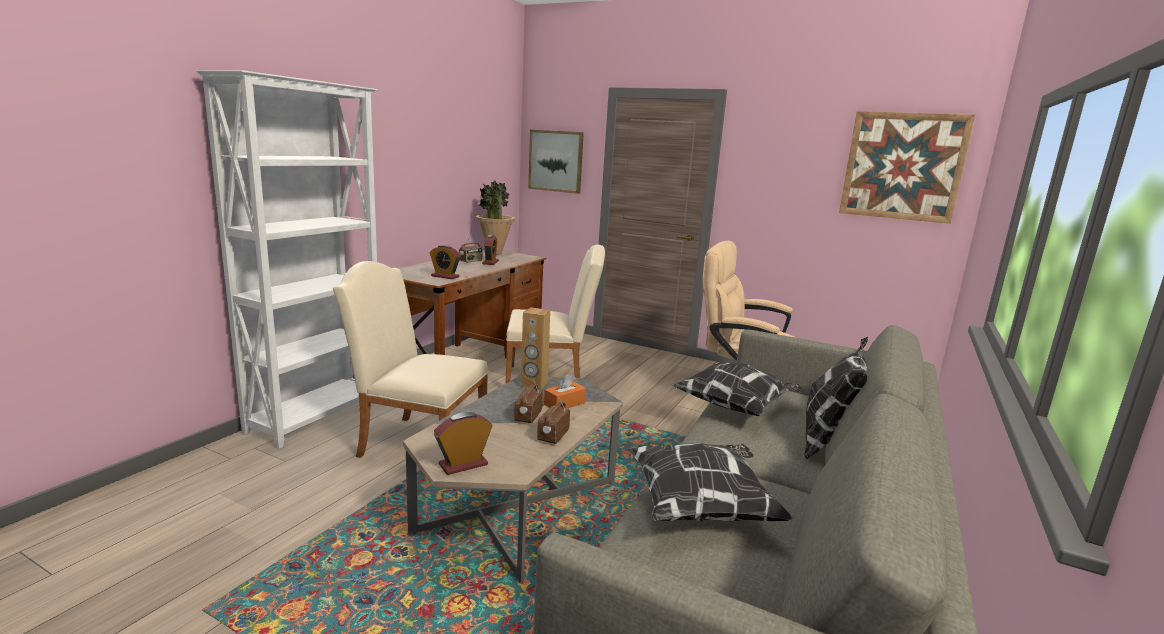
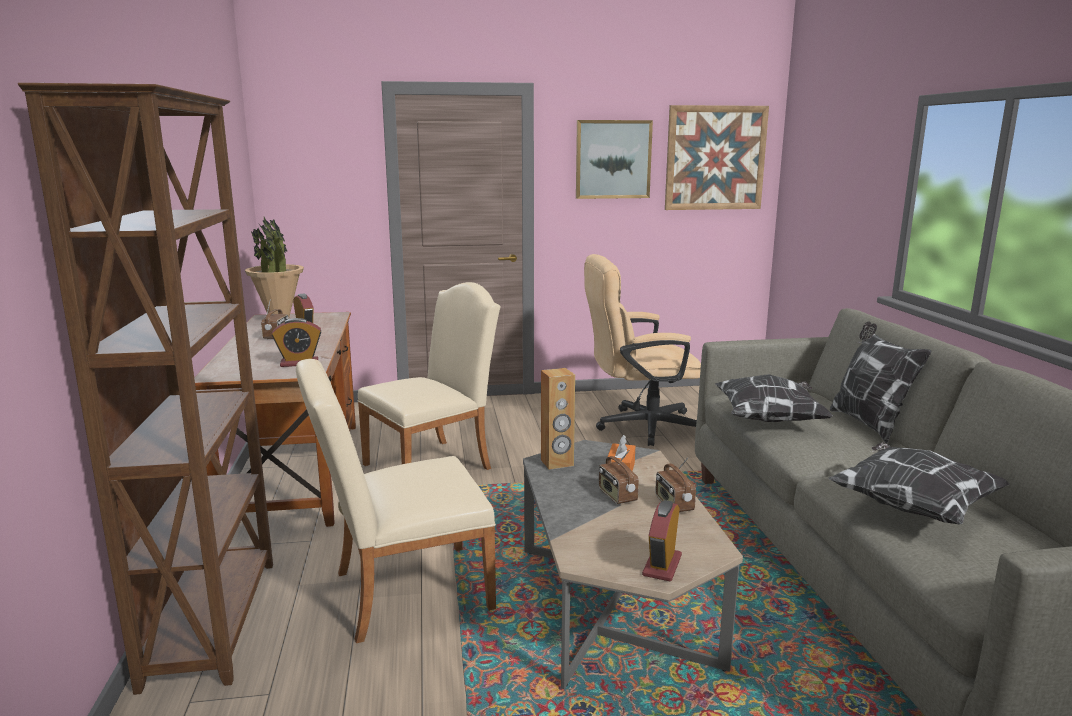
camera: 35 degrees left, 0 degrees up
white bookcase [196,70,377,449] -> brown bookcase [18,83,273,695]
picture [528,130,584,194] -> picture moved to [576,120,653,199]

